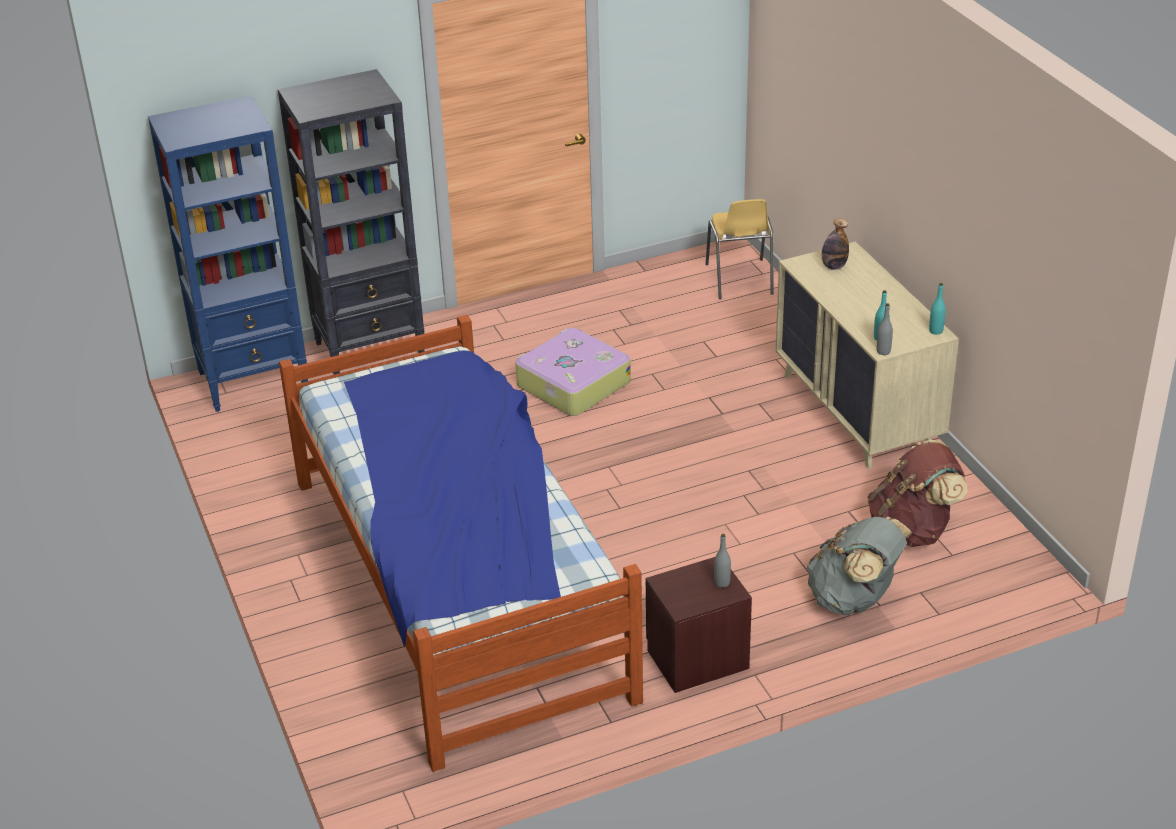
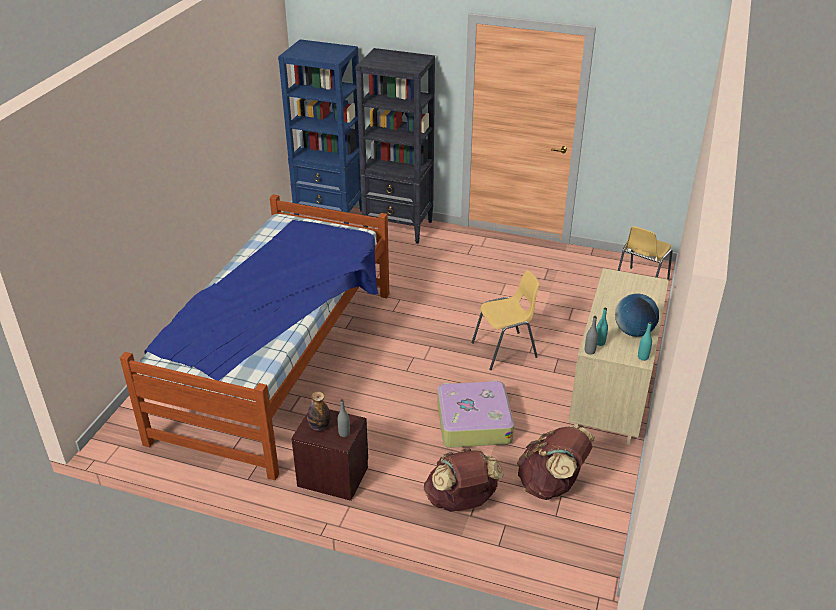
camera: 40 degrees right, 0 degrees up
suitcase [515,328,631,416] -> suitcase moved to [437,380,514,448]
grey backpack [806,517,912,615] -> brown backpack [424,448,503,512]
bottle [822,219,849,270] -> bottle moved to [307,391,331,431]
none -> yellow chair [471,270,540,370]
none -> globe [615,293,659,337]

